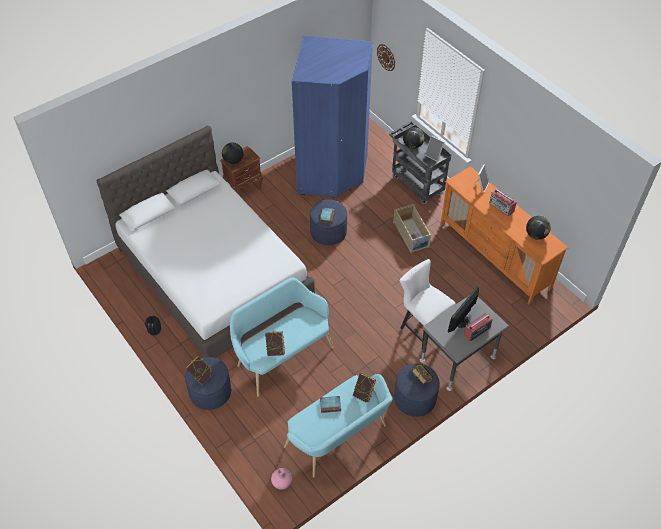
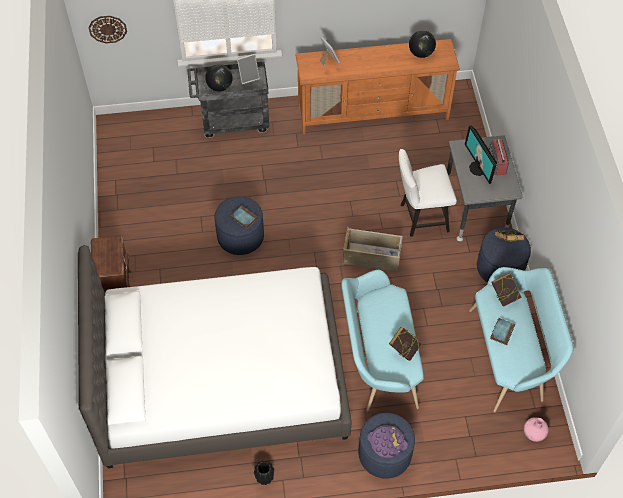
camera: 60 degrees left, 5 degrees up
book [186,356,214,384] -> purple tray [367,425,407,458]
globe [222,142,243,164] -> none
blue wardrobe [292,36,373,198] -> none
beige storage box [393,204,431,253] -> beige storage box moved to [343,227,403,271]
radio [490,188,517,216] -> none

